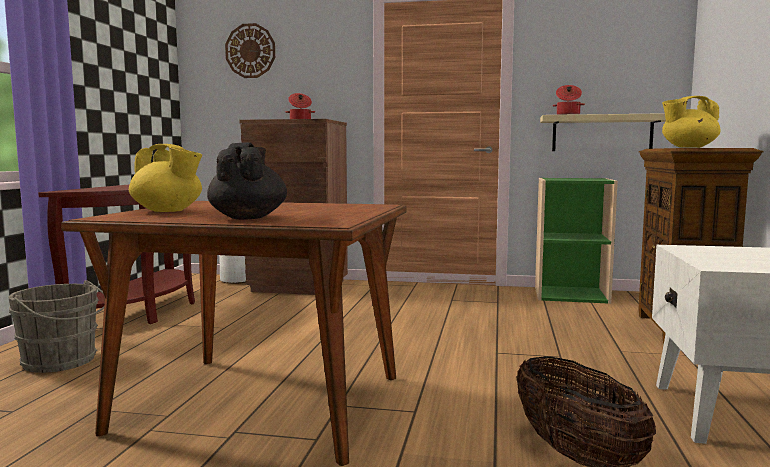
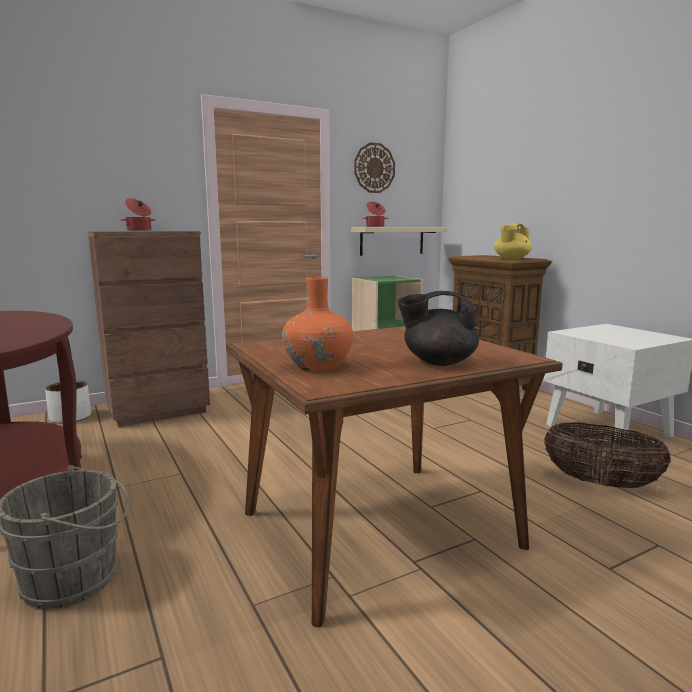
camera: 40 degrees left, 5 degrees up
yellow teapot [129,144,202,212] -> orange vase [282,277,353,371]
black teapot [207,143,287,220] -> black teapot turned 45 degrees counterclockwise [398,291,479,366]
wall clock [225,23,275,78] -> wall clock moved to [354,142,395,193]

